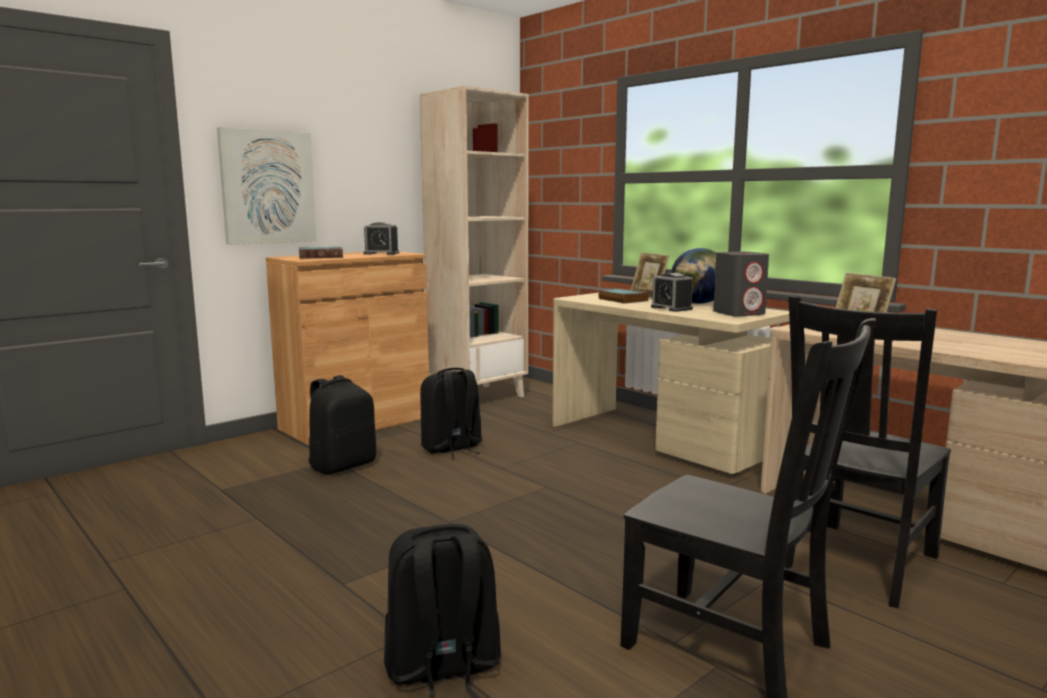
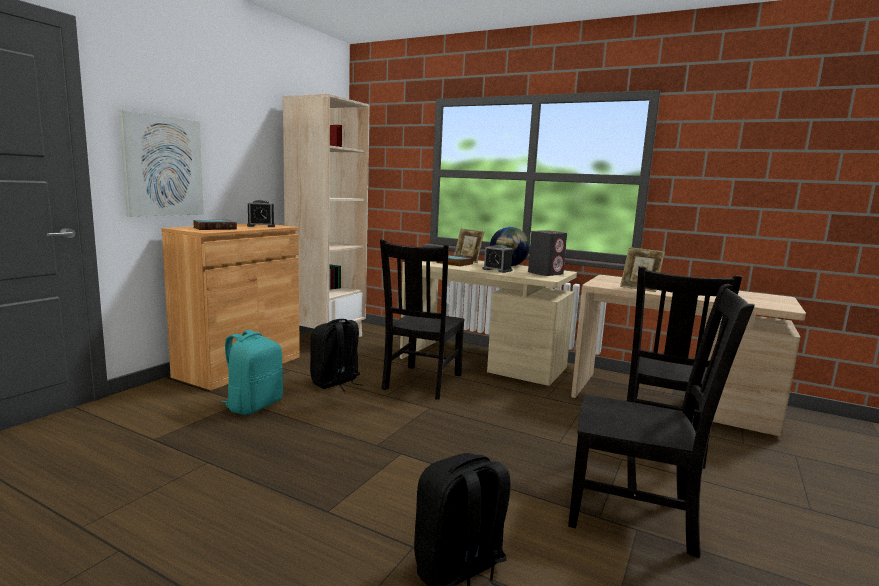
camera: 20 degrees left, 0 degrees up
black backpack [309,375,376,474] -> turquoise backpack [221,330,283,415]
none -> black chair [380,239,465,400]

